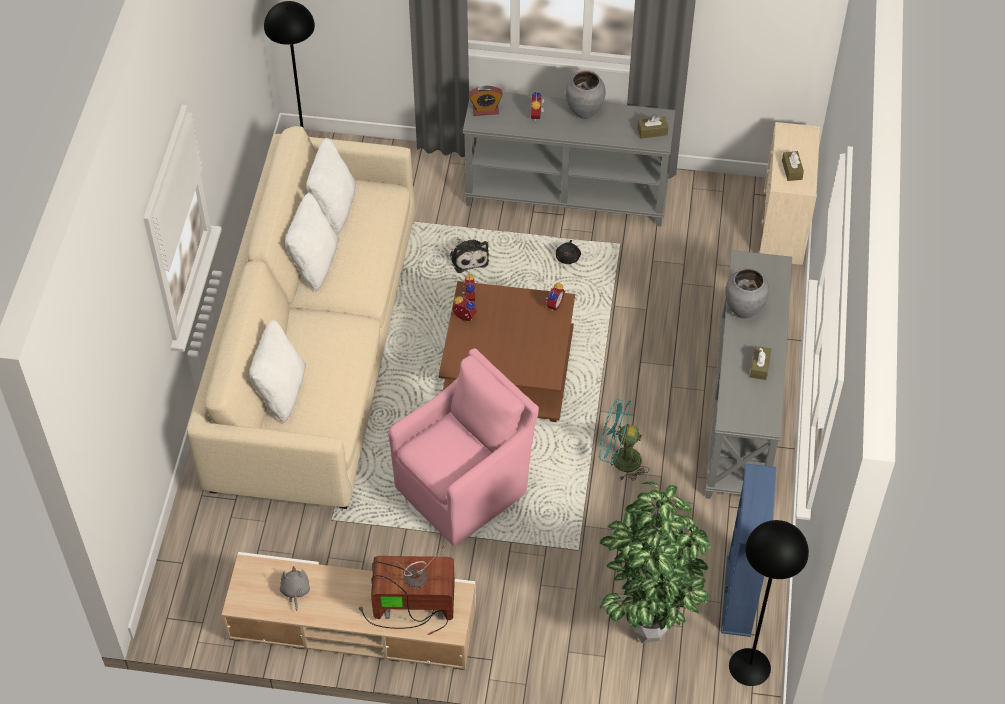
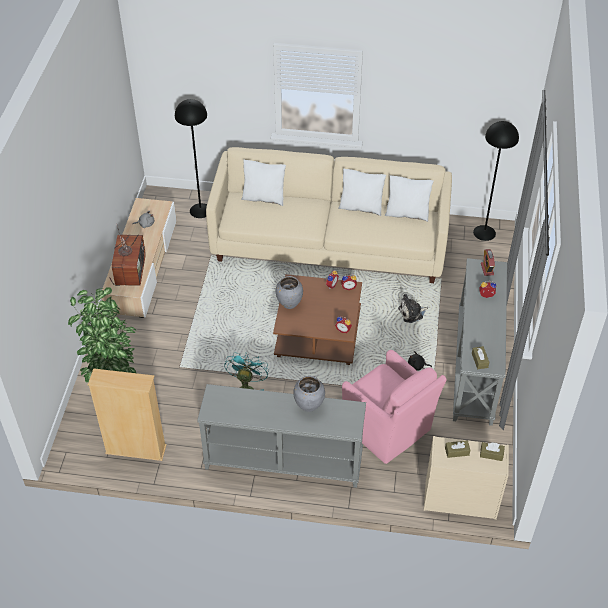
camera: 90 degrees right, 5 degrees down
pink armchair [388,348,539,546] -> pink armchair moved to [342,350,446,464]
grey vase [565,70,606,119] -> grey vase moved to [276,276,303,309]
blue bookcase [721,463,776,637] -> beige bookcase [88,368,167,461]
black floor lamp [729,520,809,686] -> black floor lamp moved to [175,99,207,218]
brown tissue box [750,346,771,380] -> brown tissue box moved to [480,442,505,461]

